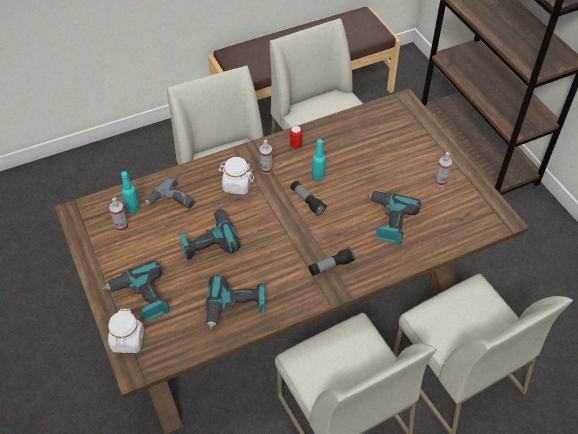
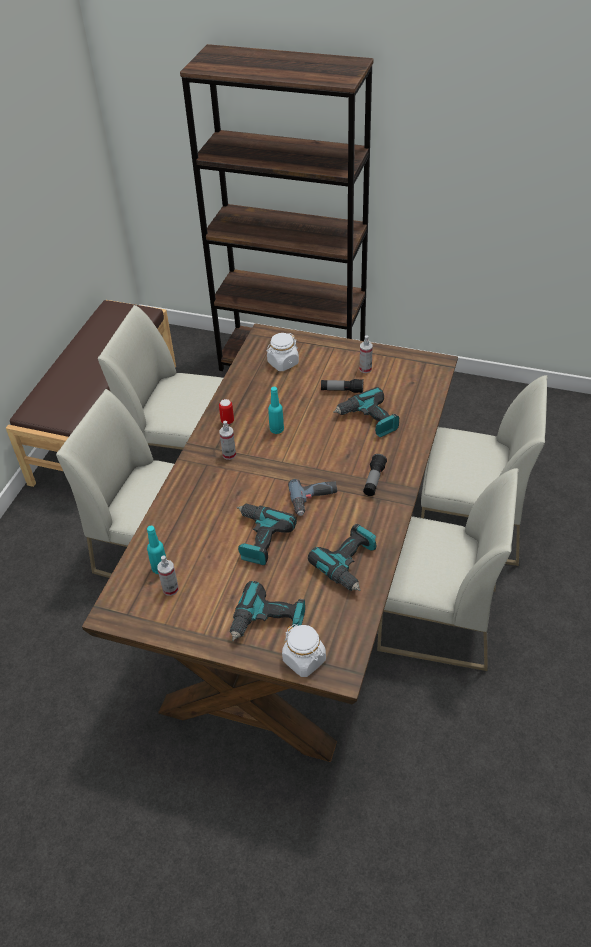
camera: 45 degrees left, 5 degrees down
power drill [145,176,194,209] -> power drill moved to [288,479,337,516]
white jar [219,157,254,195] -> white jar moved to [267,333,299,371]
flashlight [290,181,326,216] -> flashlight moved to [321,379,363,393]

